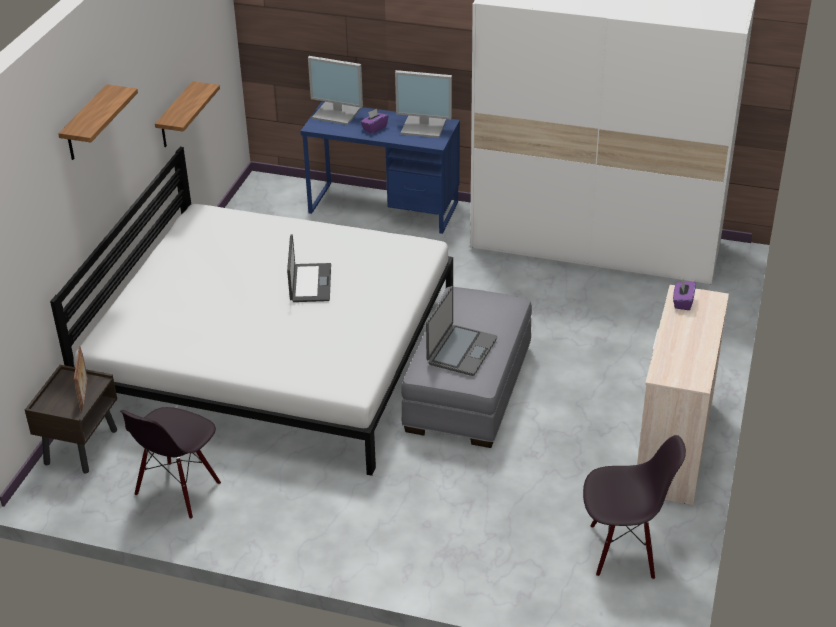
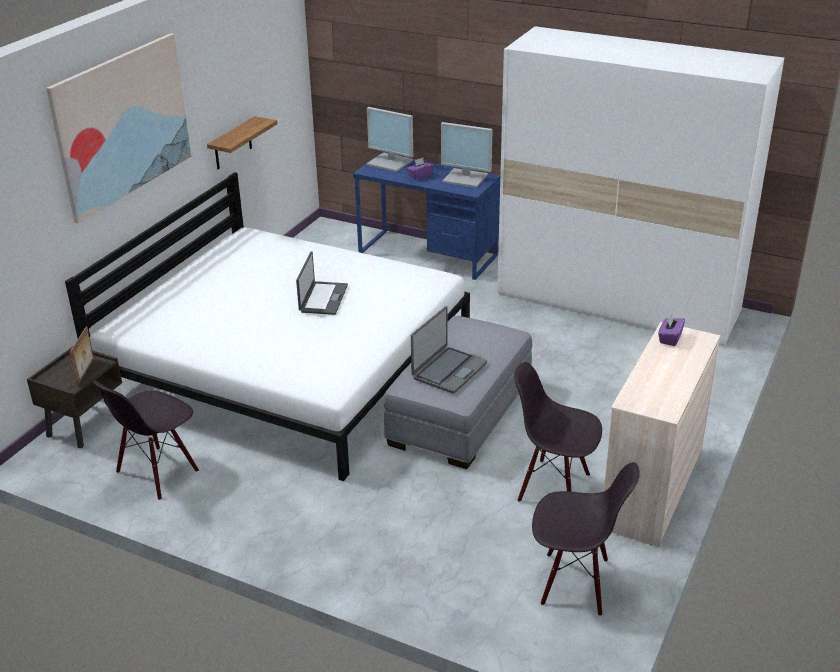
camera: 10 degrees right, 5 degrees down
shelf [58,84,138,160] -> picture [46,33,191,223]
none -> black chair [514,362,602,502]

